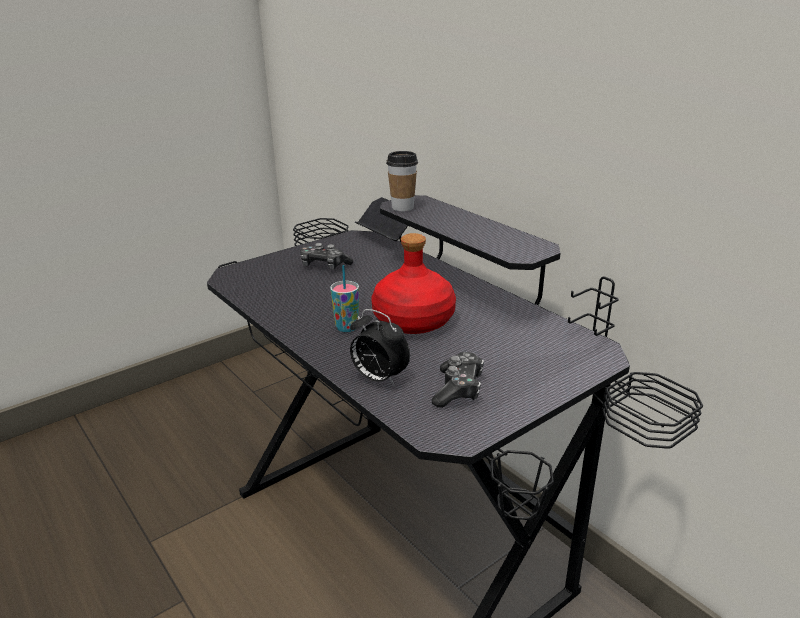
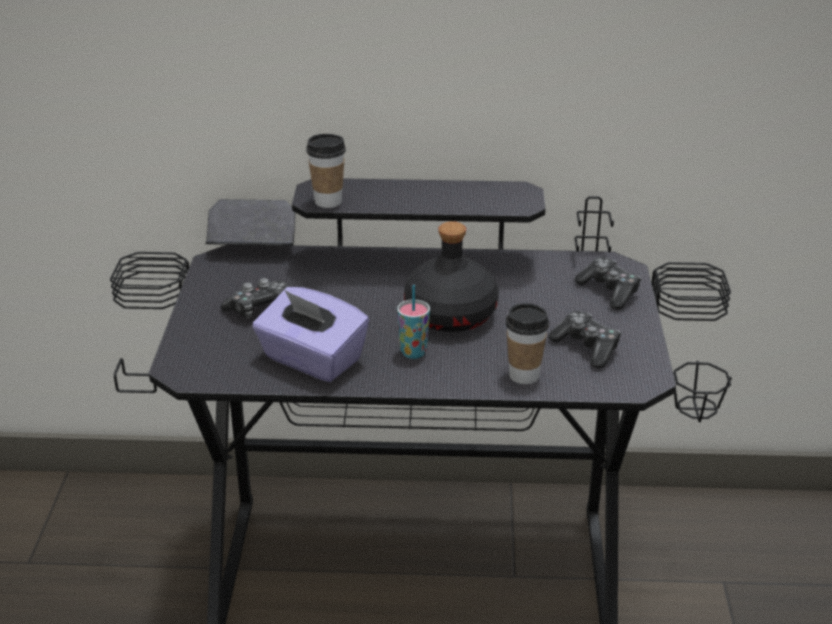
camera: 50 degrees left, 5 degrees up
alarm clock [350,309,410,387] -> cup [505,303,549,384]
red bottle [372,233,456,334] -> black bottle [404,221,498,332]
none -> purple tissue box [252,287,369,382]
none -> game controller [574,257,641,309]

